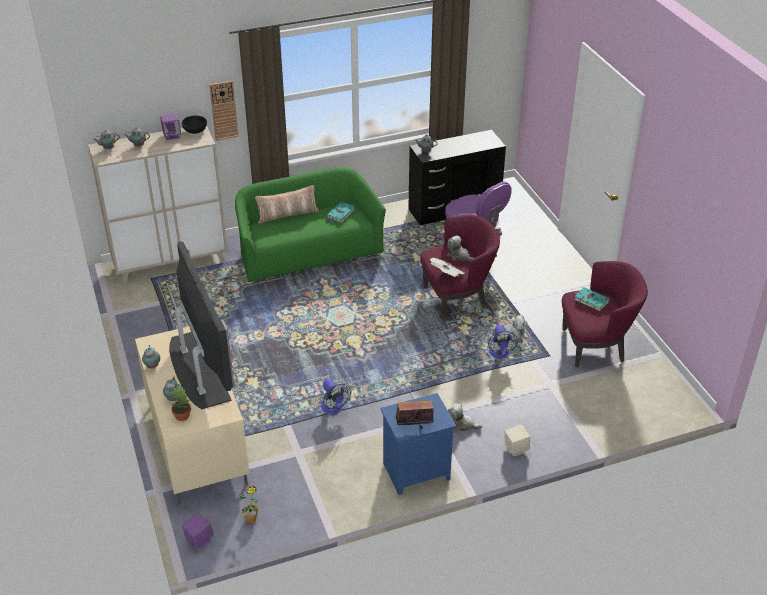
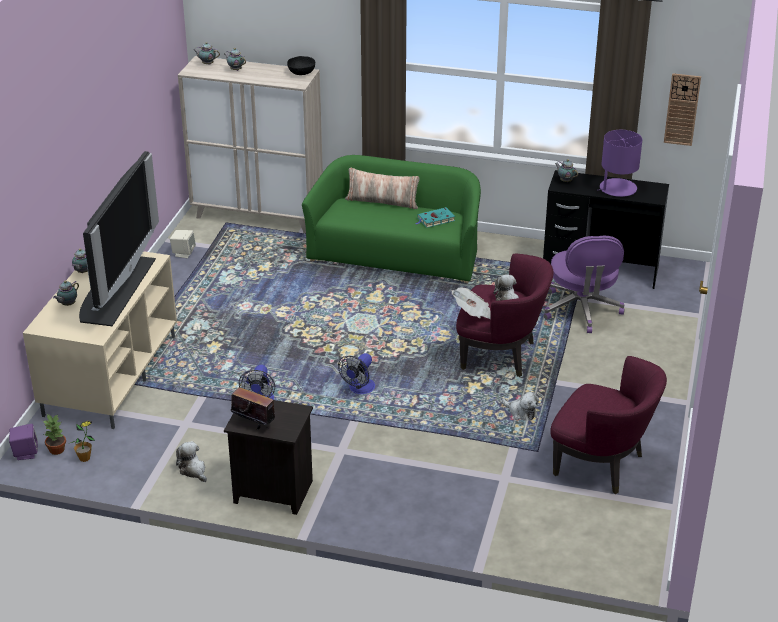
camera: 35 degrees right, 5 degrees down
purple speaker [160,113,181,140] -> none
potted plant [171,385,191,421] -> potted plant moved to [43,414,66,455]
wall clock [209,80,239,141] -> wall clock moved to [664,73,701,146]
blue nightstand [380,393,457,495] -> black nightstand [224,400,313,515]
plush toy [448,403,482,432] -> plush toy moved to [176,441,207,482]
fan [488,325,518,359] -> fan moved to [338,353,375,394]
beige speaker [505,424,530,456] -> beige speaker moved to [170,230,196,258]
turquoise book [574,287,610,311] -> none
none -> purple table lamp [597,130,643,197]

